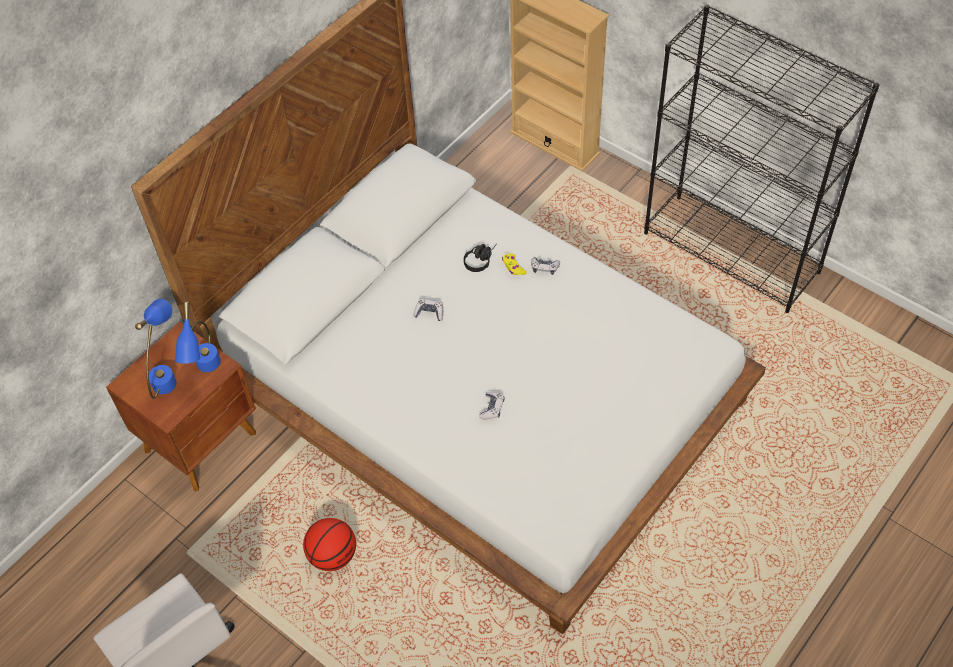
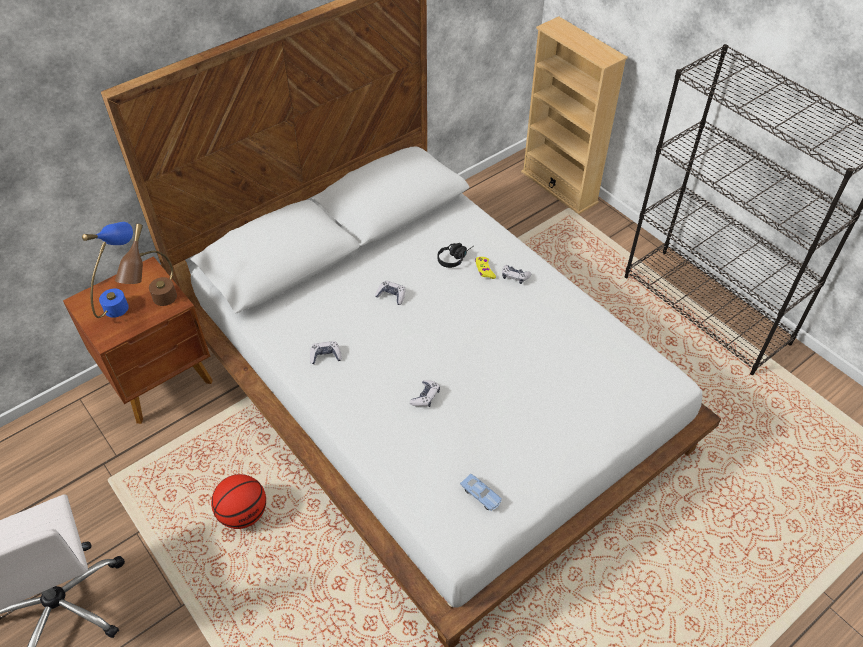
camera: 10 degrees right, 5 degrees down
blue table lamp [175,301,221,372] -> brown table lamp [115,223,177,306]
none -> game controller [310,341,342,364]
none -> blue toy car [460,473,502,511]

